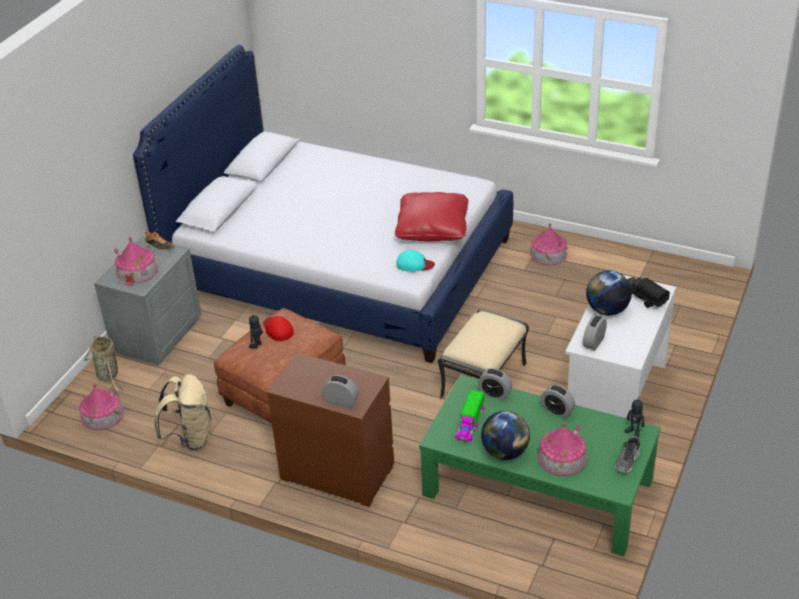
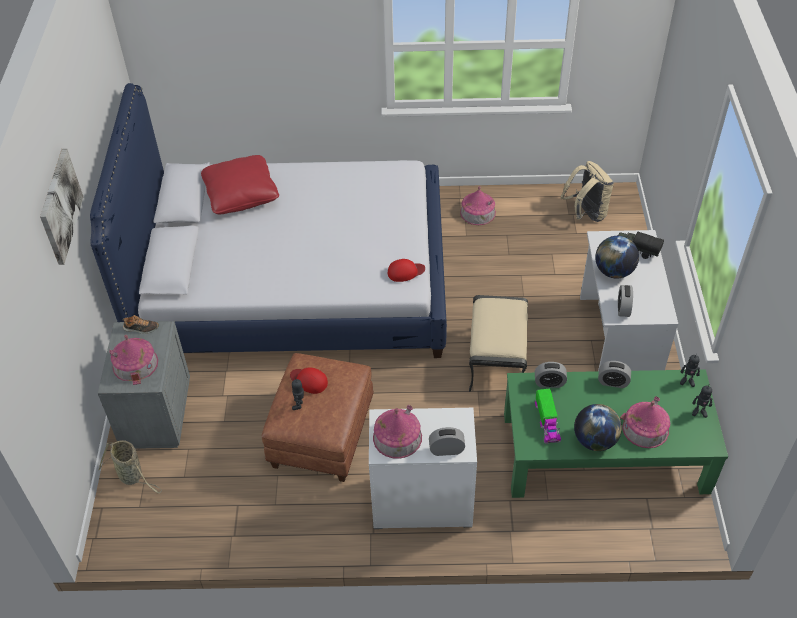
camera: 25 degrees left, 10 degrees up
toy house [79,383,124,430] -> toy house moved to [373,405,422,459]
beige backpack [154,374,211,450] -> beige backpack moved to [561,161,614,222]
brown dresser [267,353,394,507] -> white dresser [369,408,477,529]
red pillow [395,192,469,241] -> red pillow moved to [201,155,279,214]
turquoise cap [396,250,435,272] -> red cap [388,259,425,282]
shoe [615,436,640,473] -> toy robot [692,386,713,418]
none -> picture [40,149,83,265]

